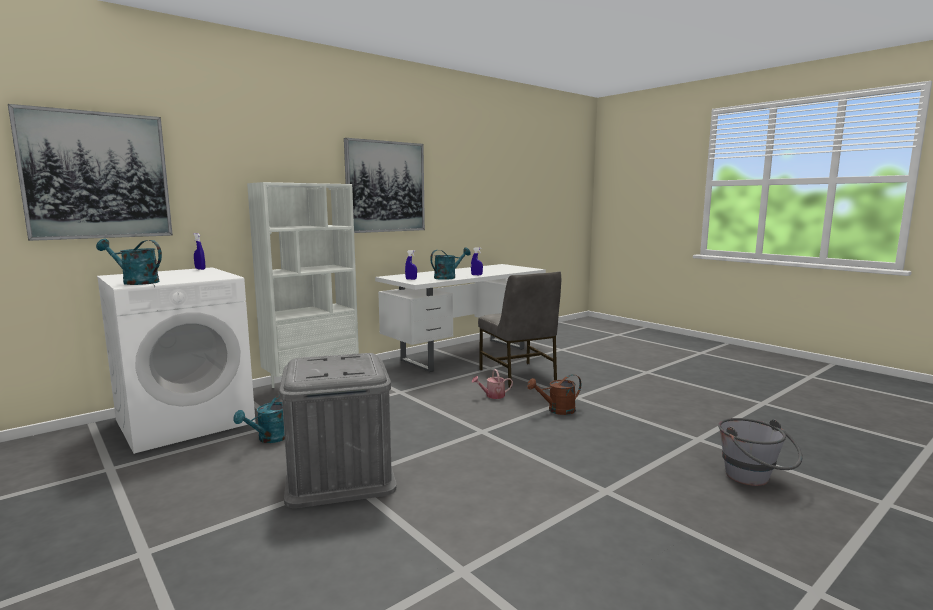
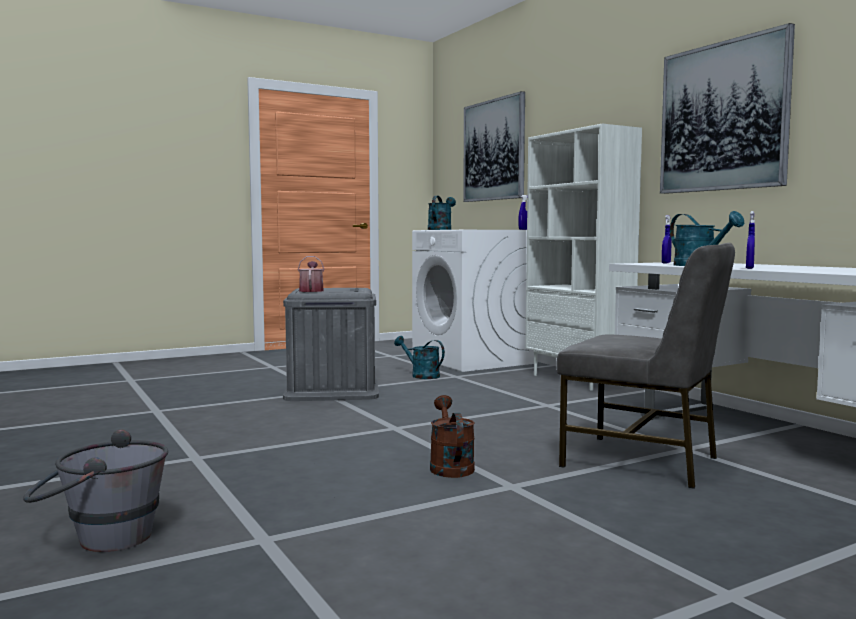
camera: 100 degrees right, 5 degrees down
watering can [472,369,513,399] -> watering can moved to [298,256,325,292]
grey chair [478,271,561,388] -> grey chair turned 135 degrees counterclockwise [556,243,735,489]

